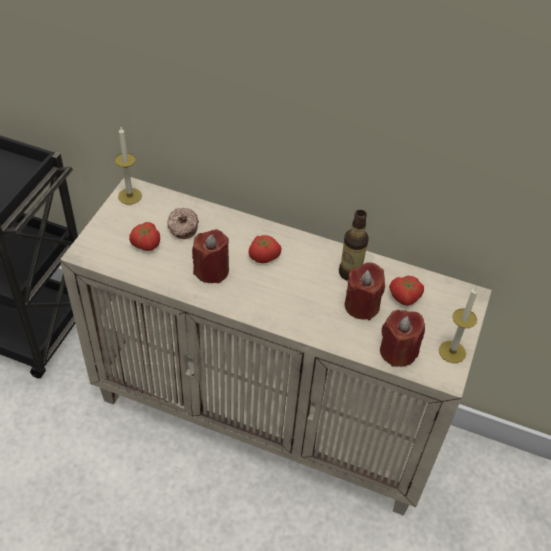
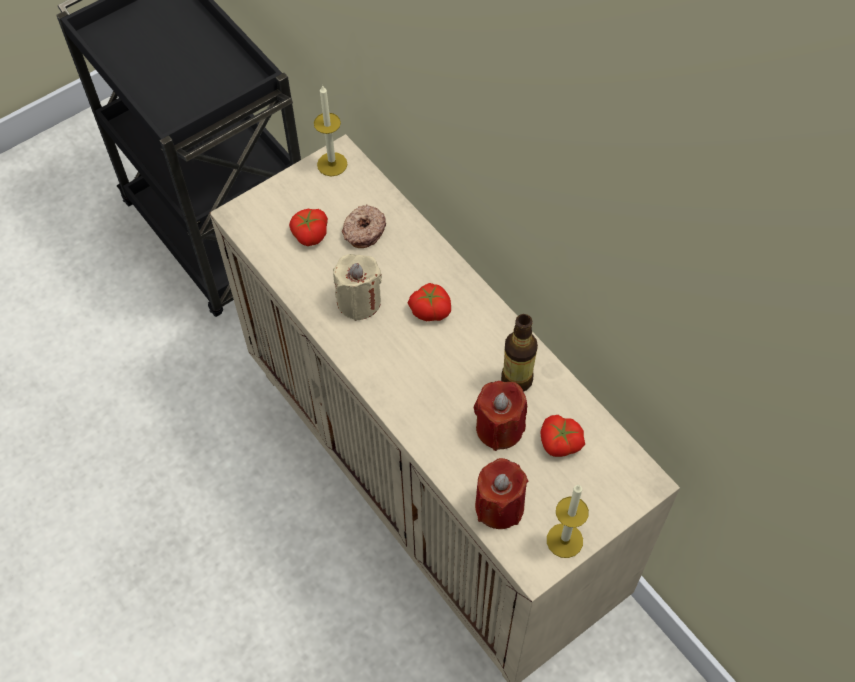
camera: 35 degrees right, 10 degrees up
red candle [192,229,229,283] -> beige candle [333,254,382,321]

